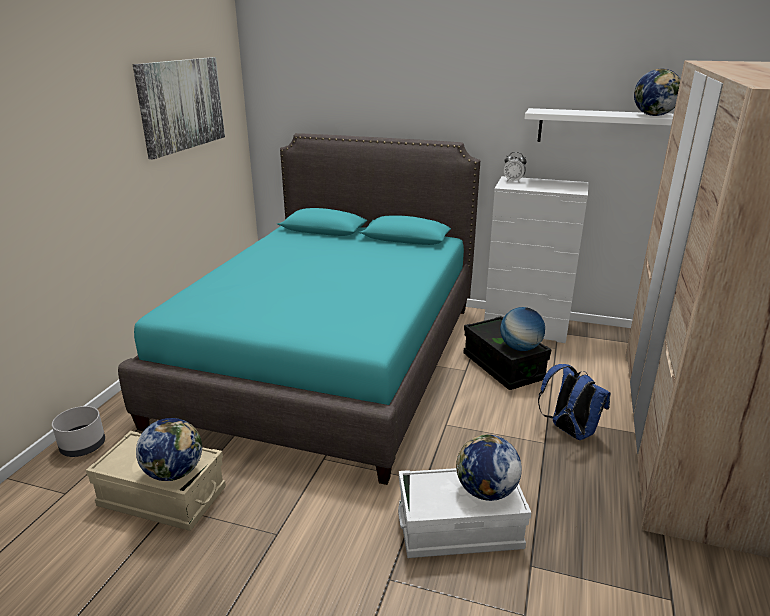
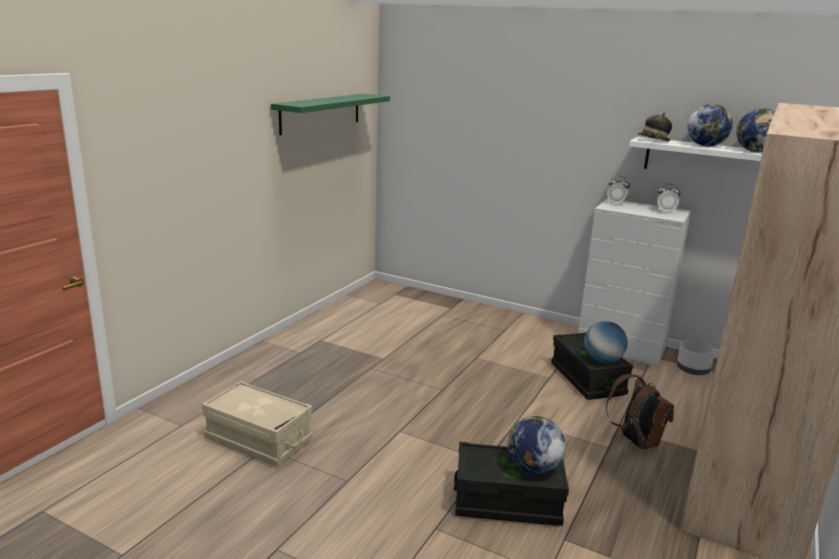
camera: 10 degrees right, 5 degrees down
grey planter [52,406,105,457] -> grey planter moved to [677,340,715,375]
turquoise bed [118,133,480,485] -> none
picture [133,57,225,159] -> green shelf [271,94,390,135]
globe [136,418,202,481] -> globe moved to [687,104,733,146]
white storage box [398,468,531,558] -> black storage box [454,442,569,526]
blue backpack [538,364,611,440] -> brown backpack [606,374,674,449]
none -> hat [638,113,672,141]
none -> alarm clock [656,184,681,214]

